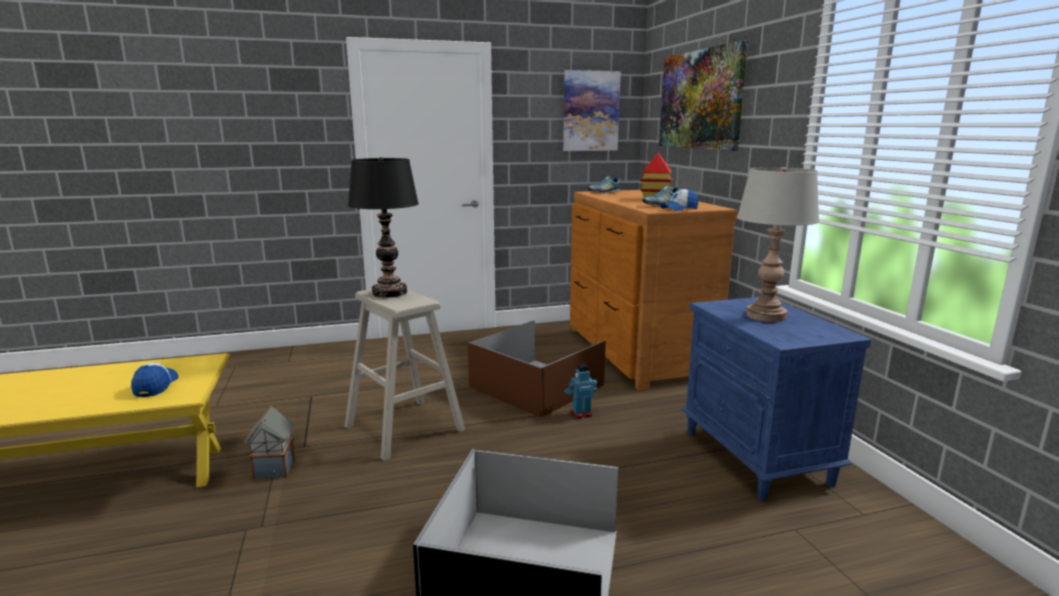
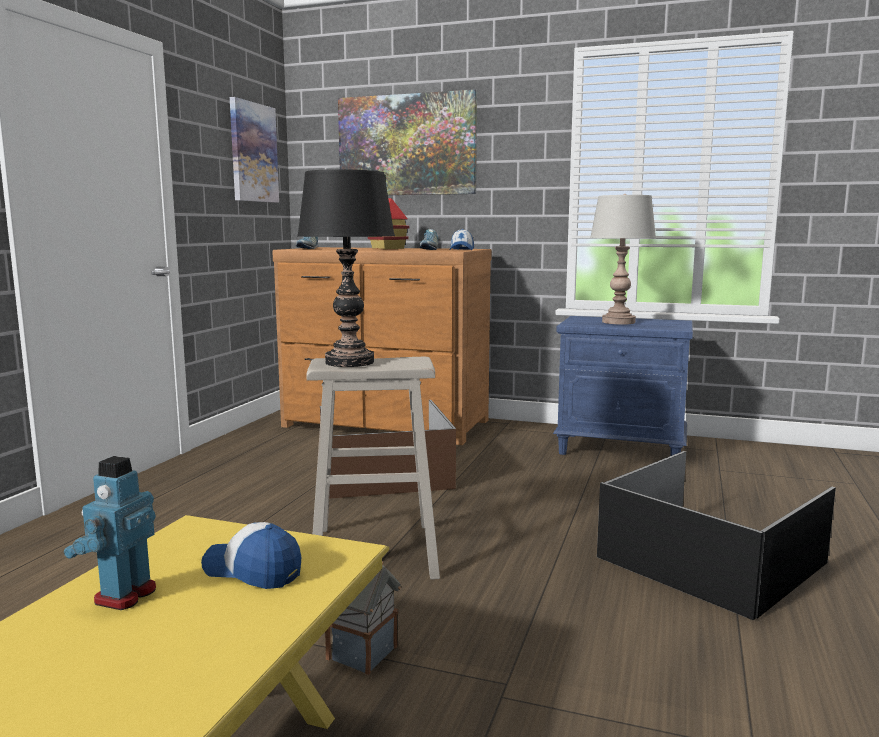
camera: 55 degrees left, 5 degrees down
toy robot [564,364,597,419] -> toy robot moved to [64,456,156,610]

